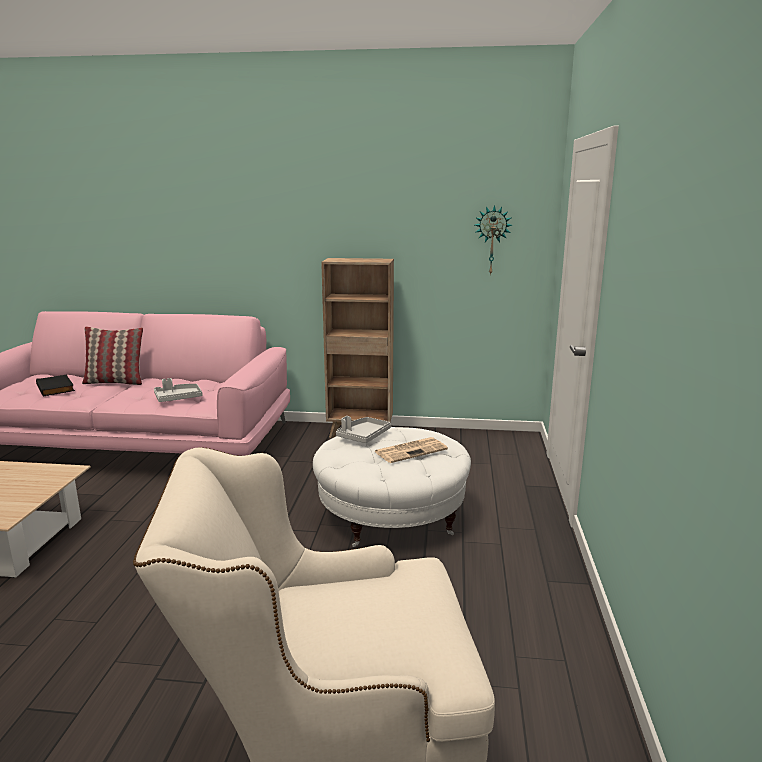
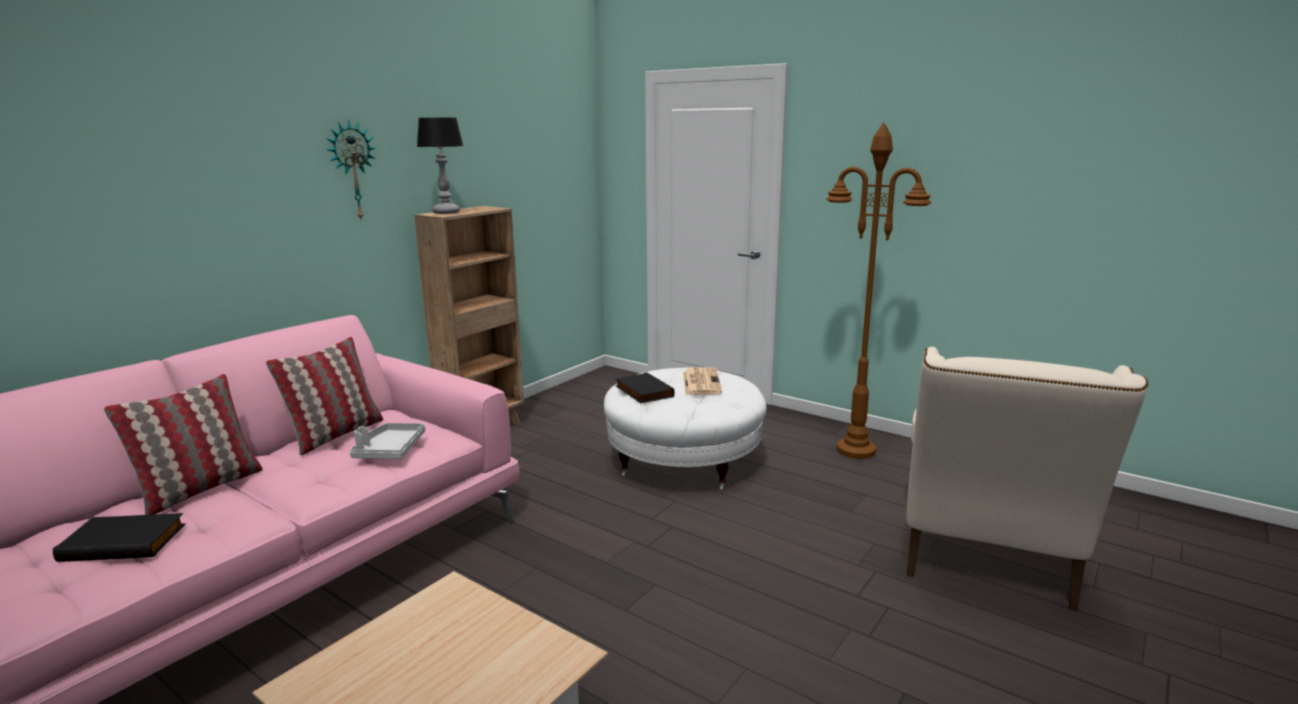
camera: 60 degrees left, 0 degrees up
grey tray [336,416,391,443] -> black book [616,372,675,403]
wall clock [475,205,512,276] -> wall clock moved to [327,120,376,219]
none -> pillow [266,337,383,455]
none -> table lamp [417,118,463,214]
none -> brown floor lamp [826,122,931,459]

